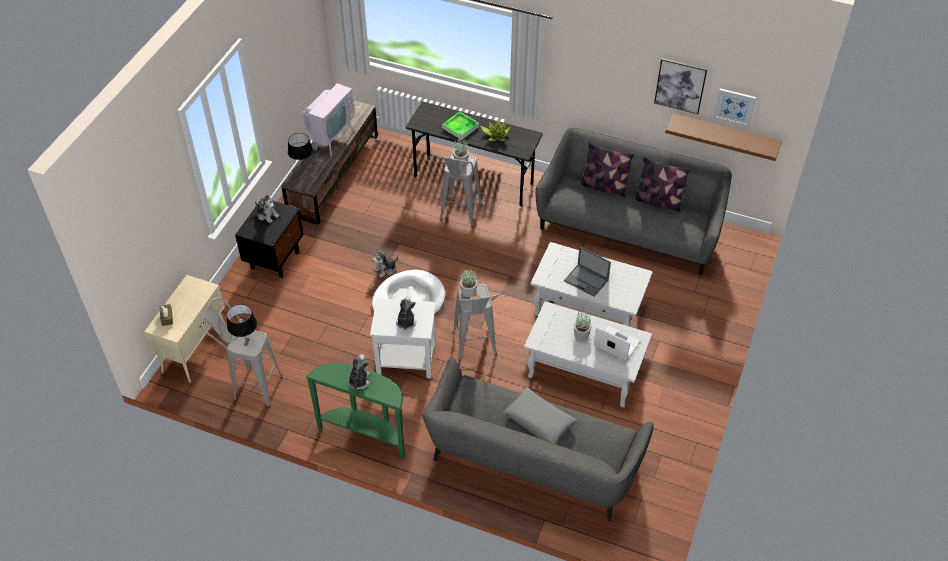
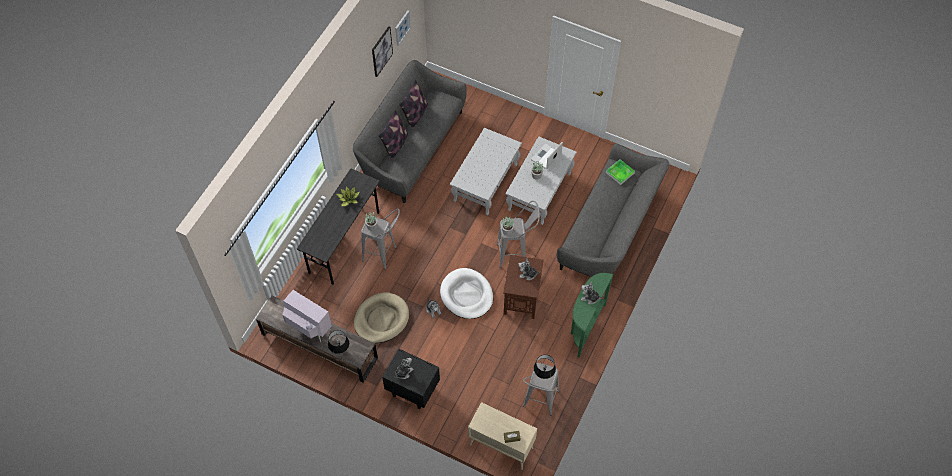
camera: 85 degrees left, 10 degrees up
white side table [370,298,436,378] -> brown side table [503,255,544,319]
tray [442,111,479,140] -> tray moved to [606,159,635,185]
grey pillow [503,387,577,444] -> none
laptop [564,246,611,297] -> none
brown shelf [665,113,782,161] -> none
none -> beige dog bed [354,292,409,343]

